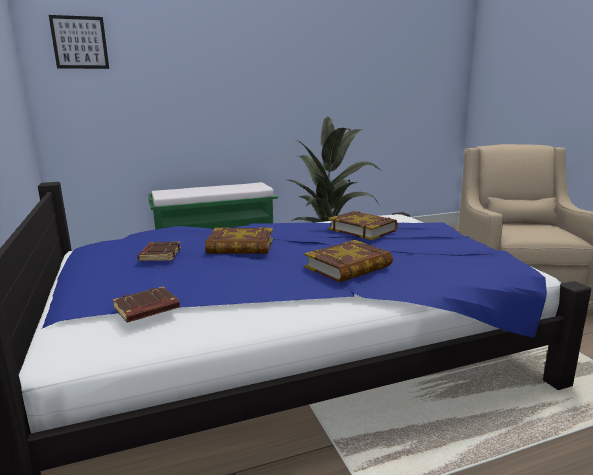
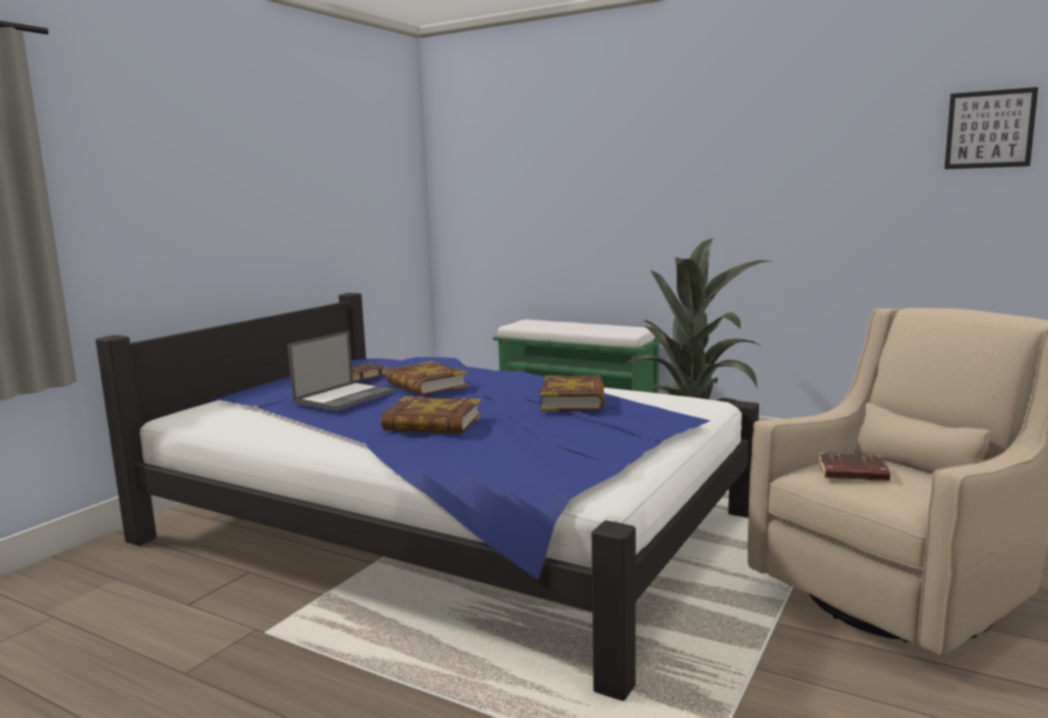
camera: 50 degrees right, 5 degrees down
picture [49,15,109,69] -> picture moved to [945,87,1038,169]
brown book [113,287,180,322] -> brown book moved to [818,452,890,481]
none -> laptop [288,331,395,411]

